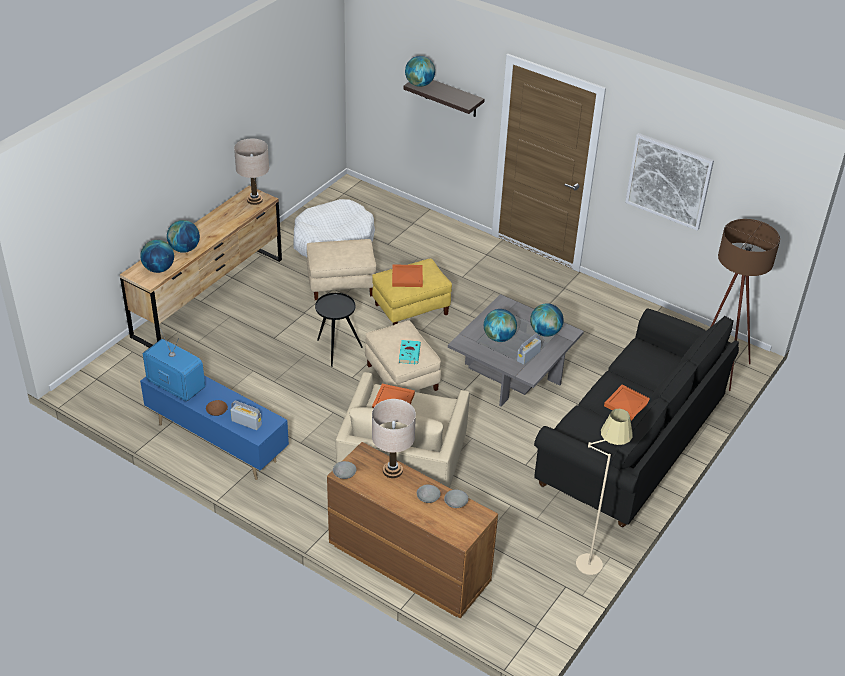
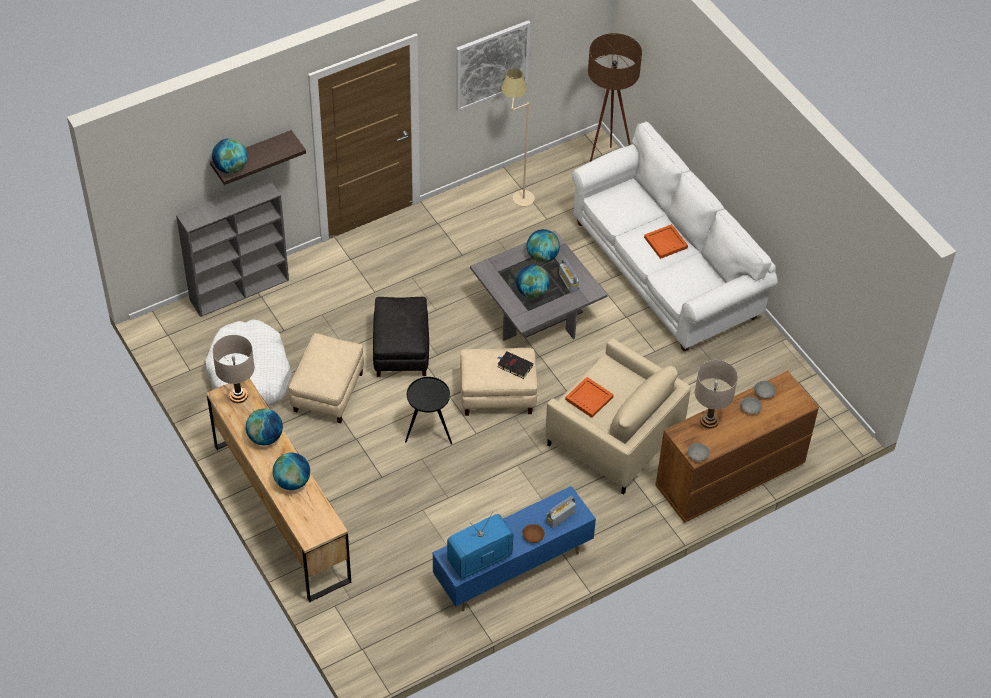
camera: 65 degrees left, 10 degrees up
globe [140,240,174,273] -> globe moved to [246,409,283,445]
yellow ottoman [372,259,452,325] -> black ottoman [373,297,429,377]
orange tray [392,264,423,287] -> none
turquoise book [399,340,421,364] -> black book [498,352,533,379]
black sofa [534,308,739,527] -> white sofa [571,122,778,351]
beige floor lamp [576,409,633,575] -> beige floor lamp moved to [501,68,535,207]
none -> grey bookcase [176,178,289,317]

